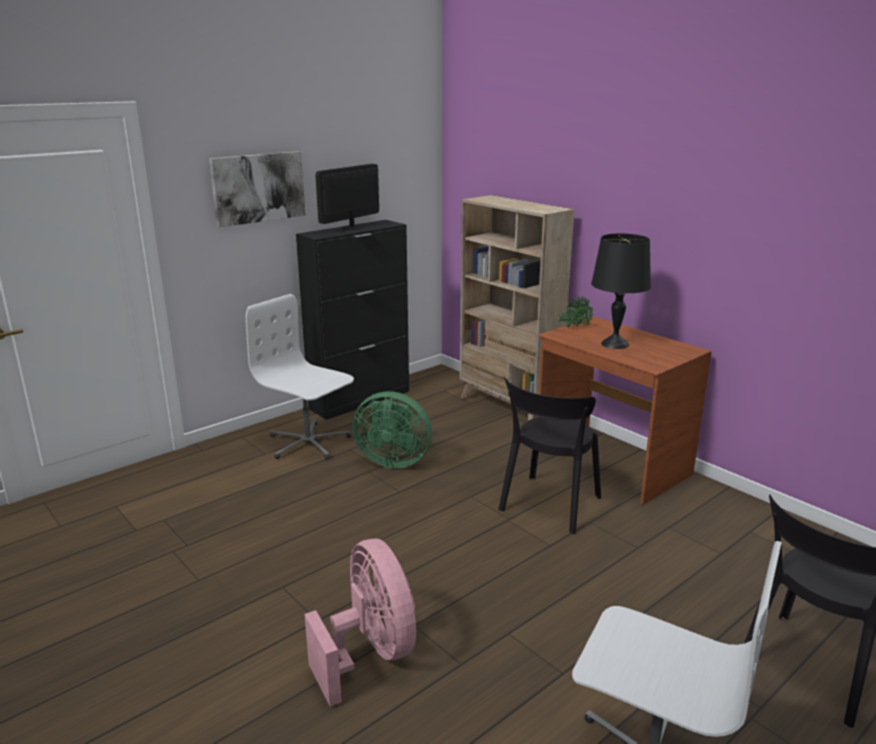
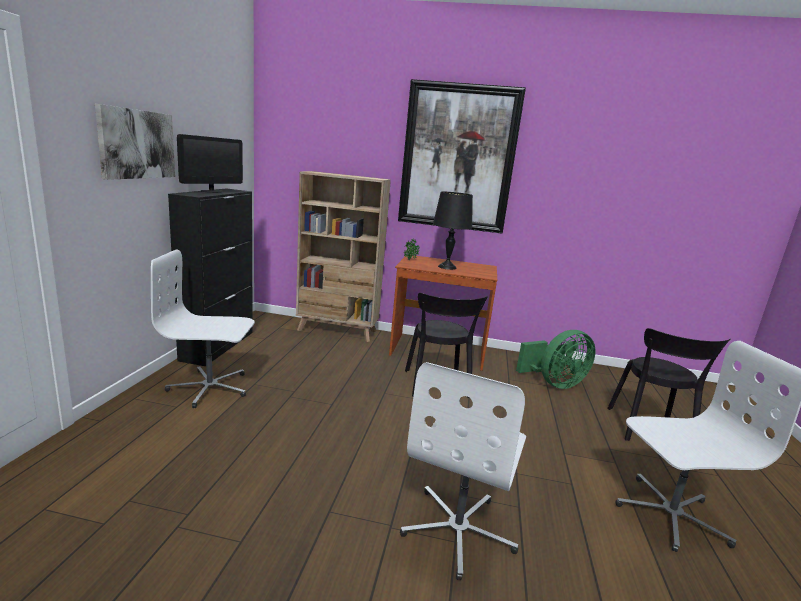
camera: 40 degrees left, 5 degrees down
pink fan [305,539,416,706] -> white office chair [400,362,526,580]
monitor [315,164,379,230] -> monitor turned 150 degrees counterclockwise [177,134,243,193]
green fan [352,392,432,469] -> green fan moved to [516,330,595,389]
none -> picture [398,79,526,233]

